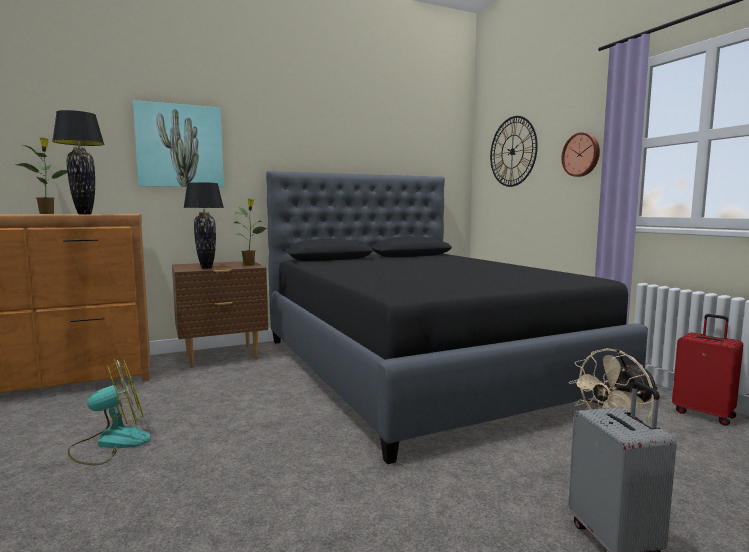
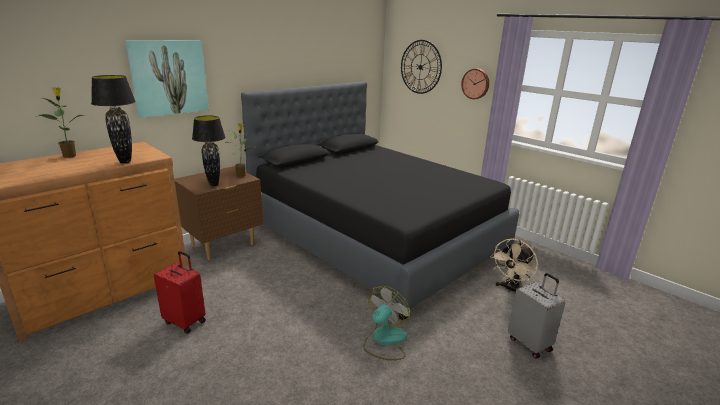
camera: 20 degrees left, 15 degrees up
fan [67,359,151,465] -> fan moved to [364,286,410,360]
red suitcase [672,314,743,426] -> red suitcase moved to [154,251,206,334]

